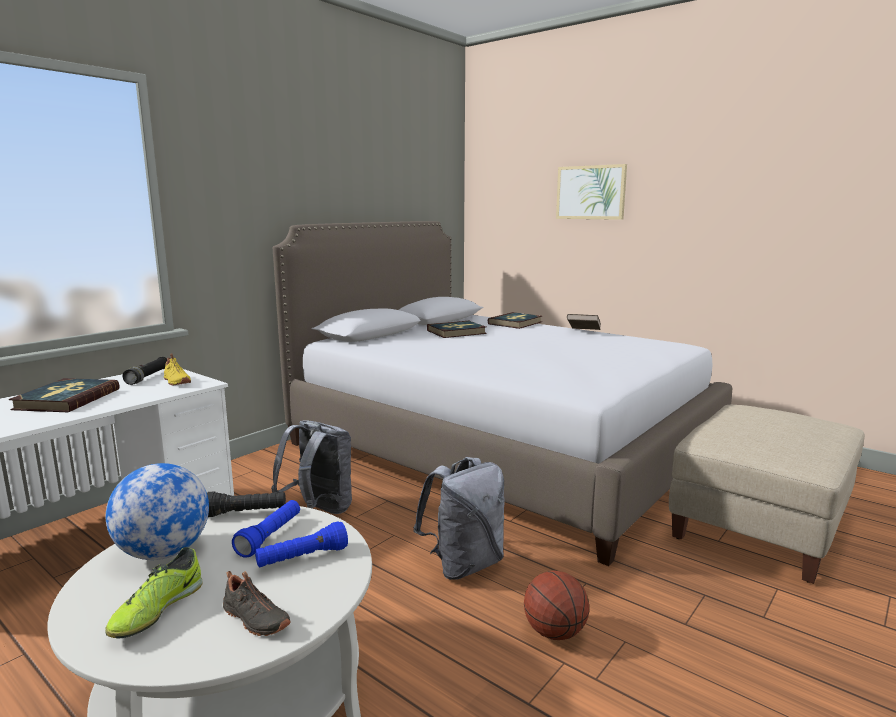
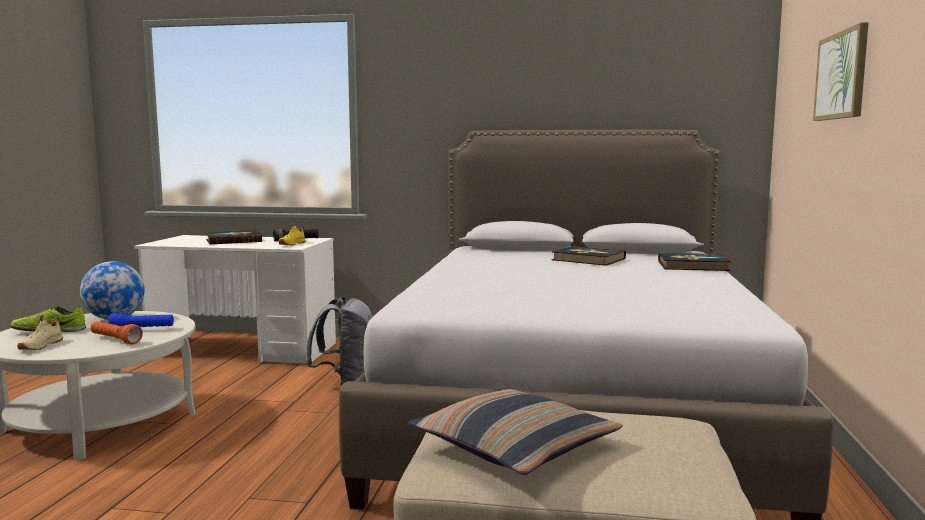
camera: 60 degrees right, 5 degrees down
black flashlight [207,491,286,517] -> none
black shoe [223,571,291,636] -> beige shoe [17,315,63,350]
blue flashlight [255,521,348,567] -> orange flashlight [91,321,143,345]
grey backpack [413,457,504,580] -> none
basketball [524,570,589,640] -> none
brown book [567,314,601,330] -> none
none -> pillow [408,388,623,475]

